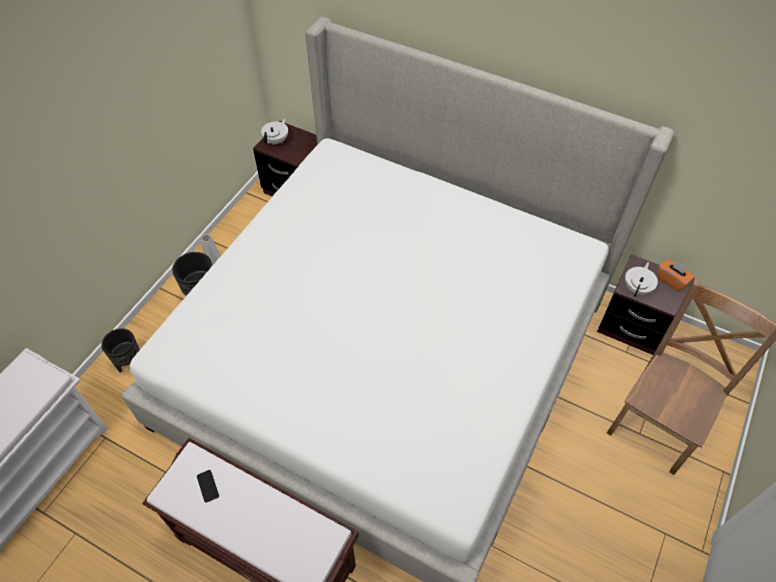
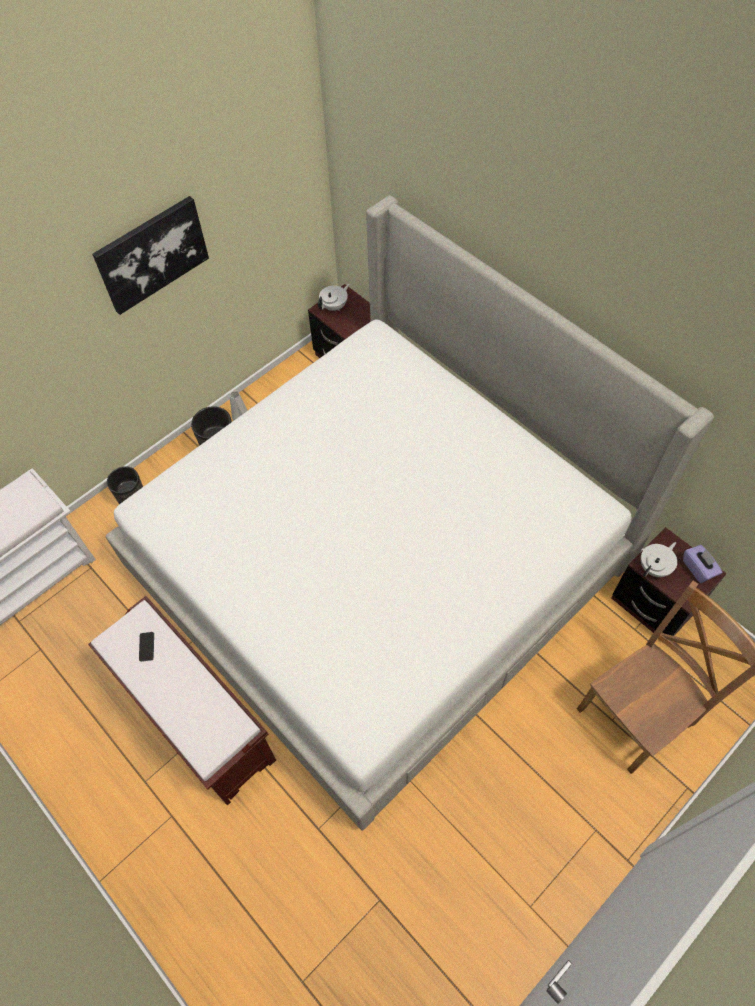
camera: 20 degrees right, 5 degrees up
orange tissue box [657,259,694,291] -> purple tissue box [683,545,722,583]
none -> picture [92,196,209,315]

